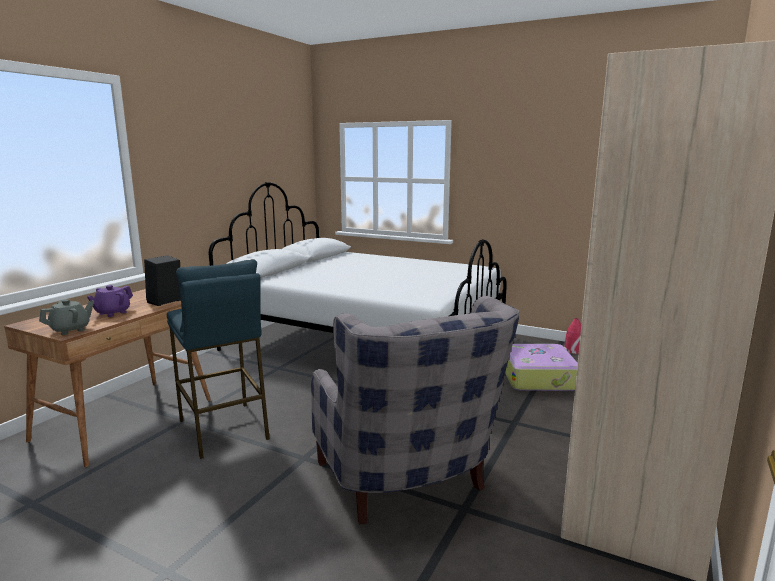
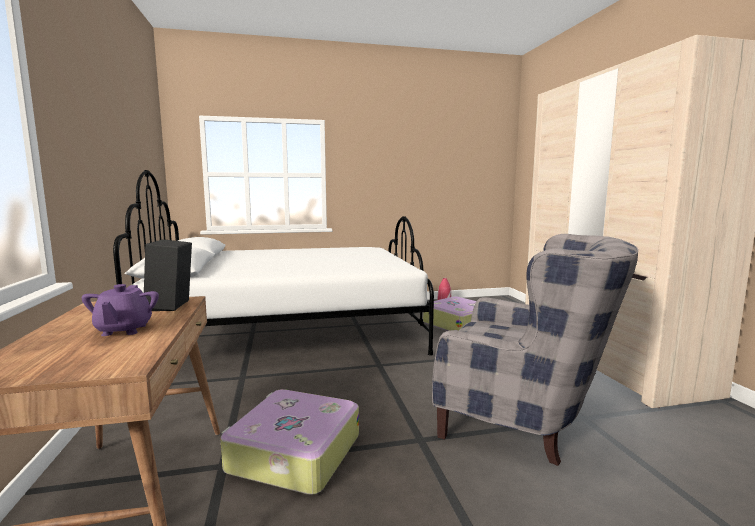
camera: 40 degrees left, 5 degrees down
grey teapot [39,299,94,335] -> none
blue stool [167,259,270,459] -> suitcase [221,389,359,495]

